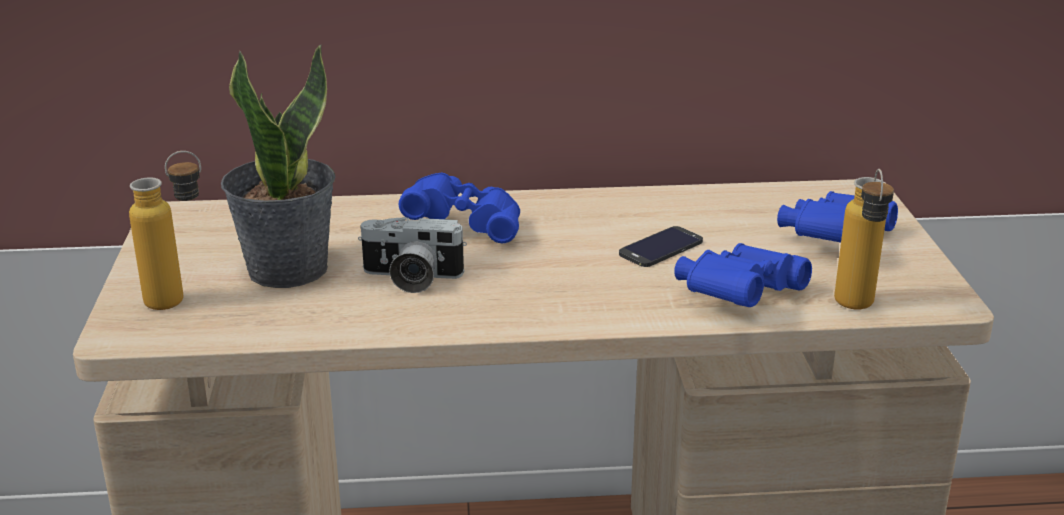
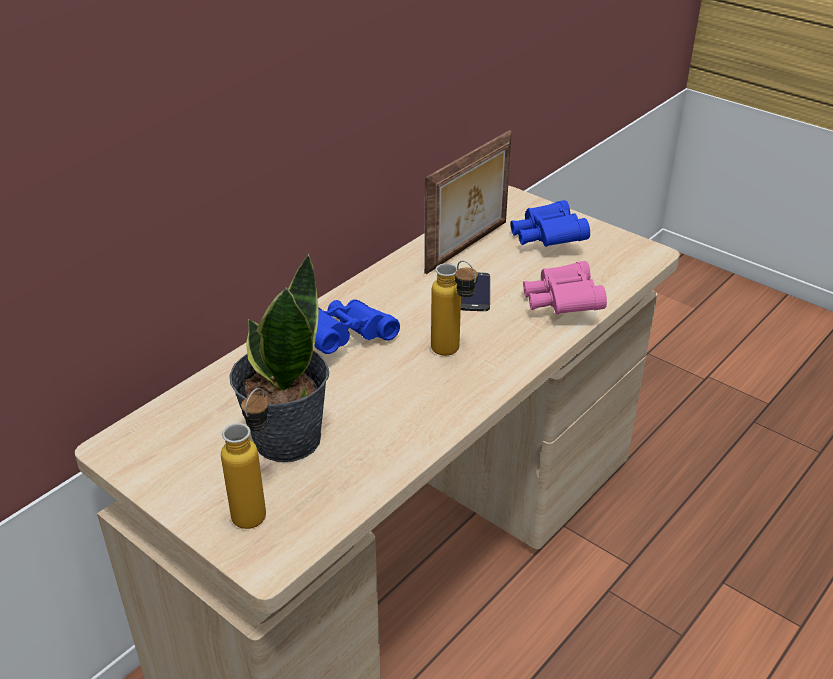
camera: 45 degrees left, 10 degrees up
camera [358,217,467,293] -> none
blue binoculars [674,243,812,307] -> pink binoculars [523,261,607,314]
bottle [834,169,894,309] -> bottle moved to [431,260,478,356]
none -> picture frame [424,130,512,274]

